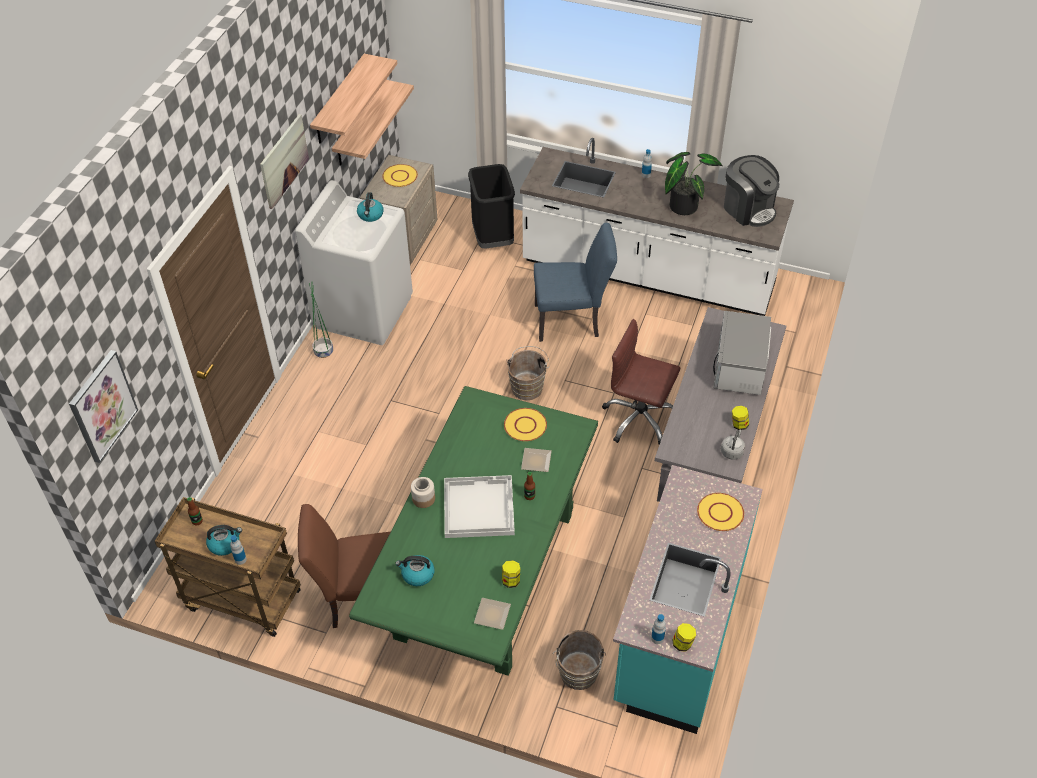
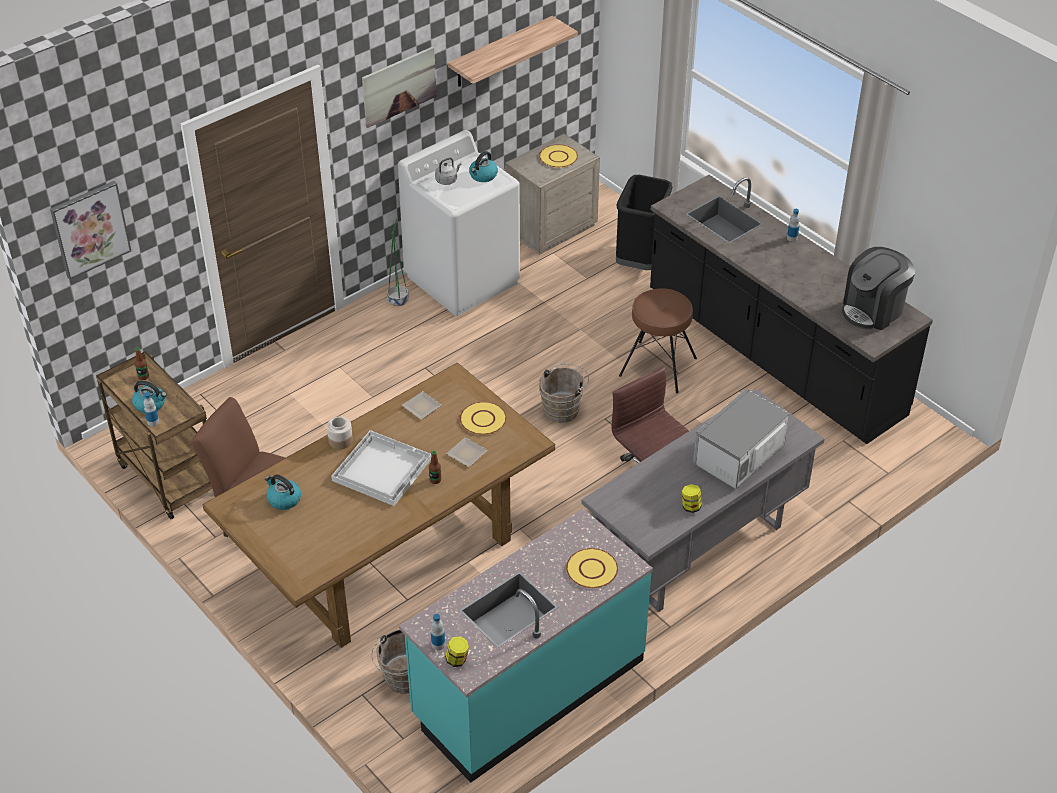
camera: 30 degrees right, 5 degrees down
shelf [332,80,414,166] -> none
green dining table [349,386,598,676] -> brown dining table [203,363,555,648]
plate [474,598,511,630] -> plate moved to [402,391,442,419]
jar [502,560,520,588] -> none
white counter [520,138,794,316] -> black counter [650,175,933,444]
blue chair [534,223,617,342] -> brown stool [619,289,697,393]
potted plant [665,152,723,215] -> none
grey kettle [721,429,745,460] -> grey kettle moved to [435,157,461,185]
coffee machine [724,155,779,227] -> coffee machine turned 60 degrees clockwise [842,247,916,330]

